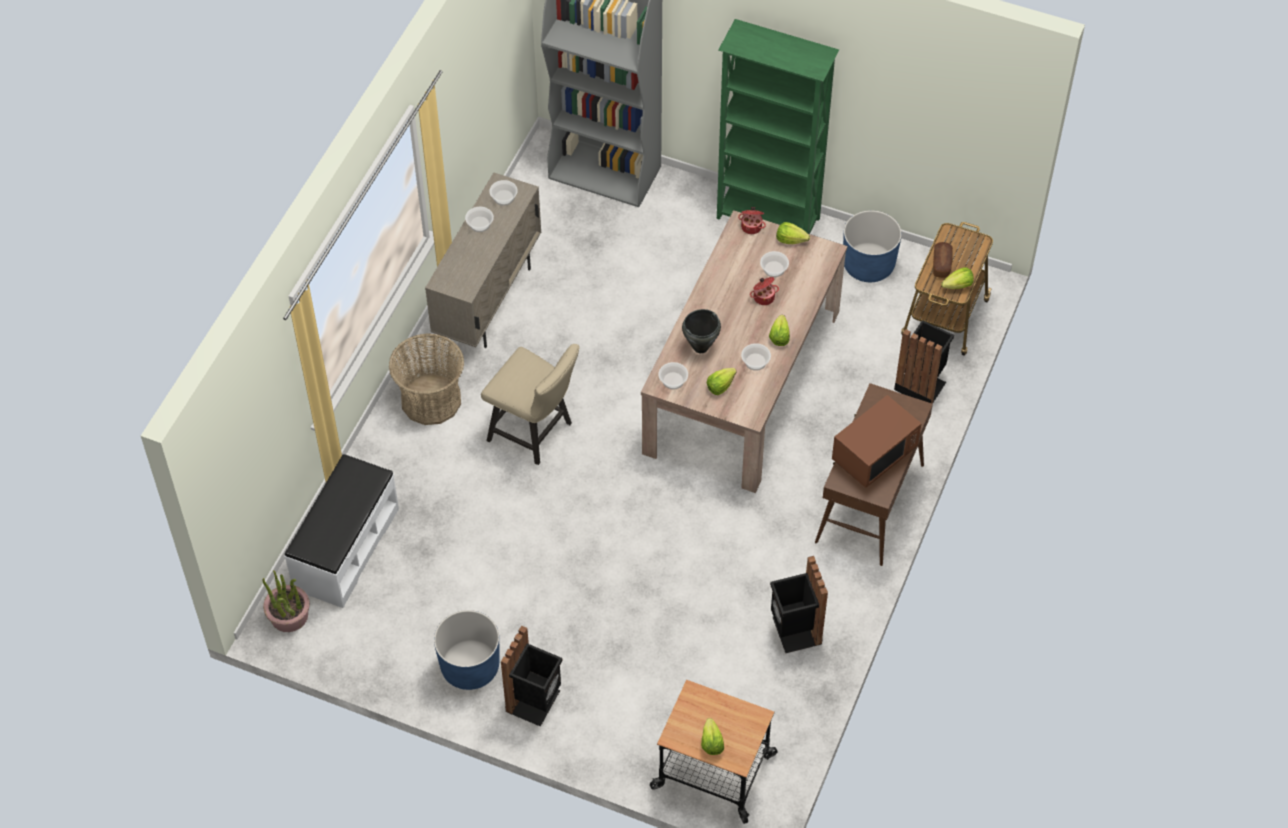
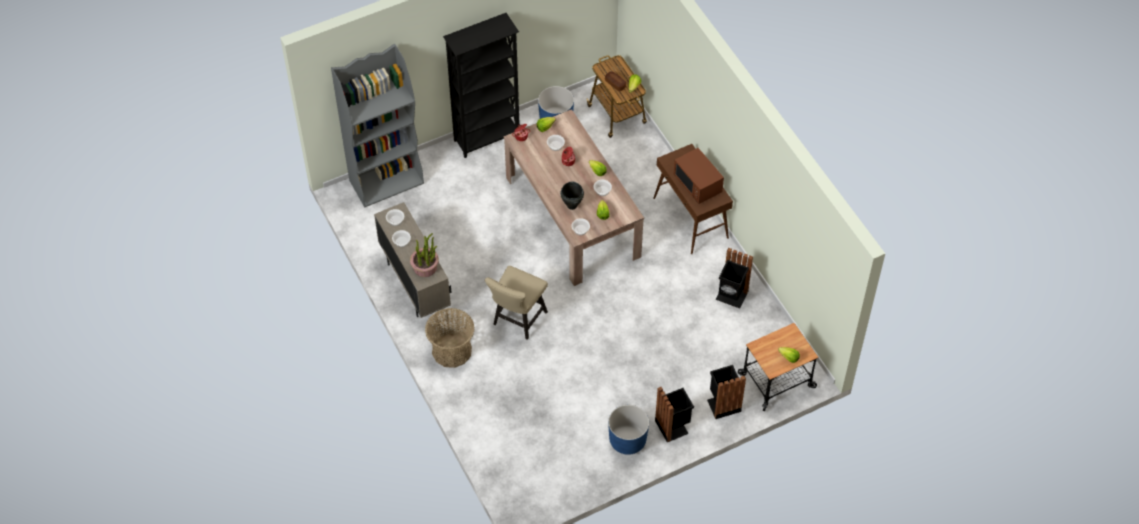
camera: 50 degrees left, 0 degrees up
potted plant [263,571,310,632] -> potted plant moved to [410,233,439,277]
white bench [285,454,399,608] -> none
beige chair [481,344,580,465] -> beige chair turned 135 degrees clockwise [485,266,548,340]
green bookcase [717,19,839,234] -> black bookcase [443,13,520,158]
brown microwave [832,395,922,488] -> brown microwave turned 150 degrees clockwise [674,148,724,204]
black trash can [894,320,954,404] -> black trash can moved to [707,365,746,419]

